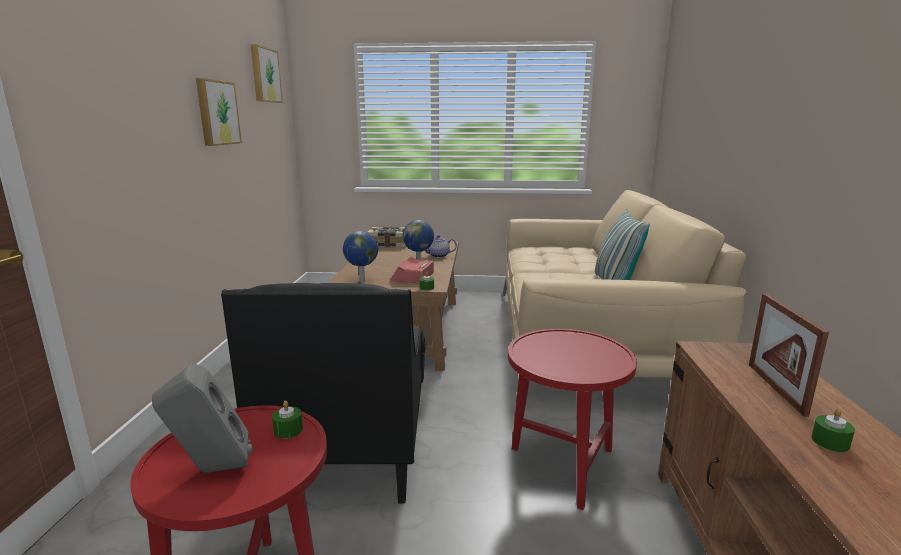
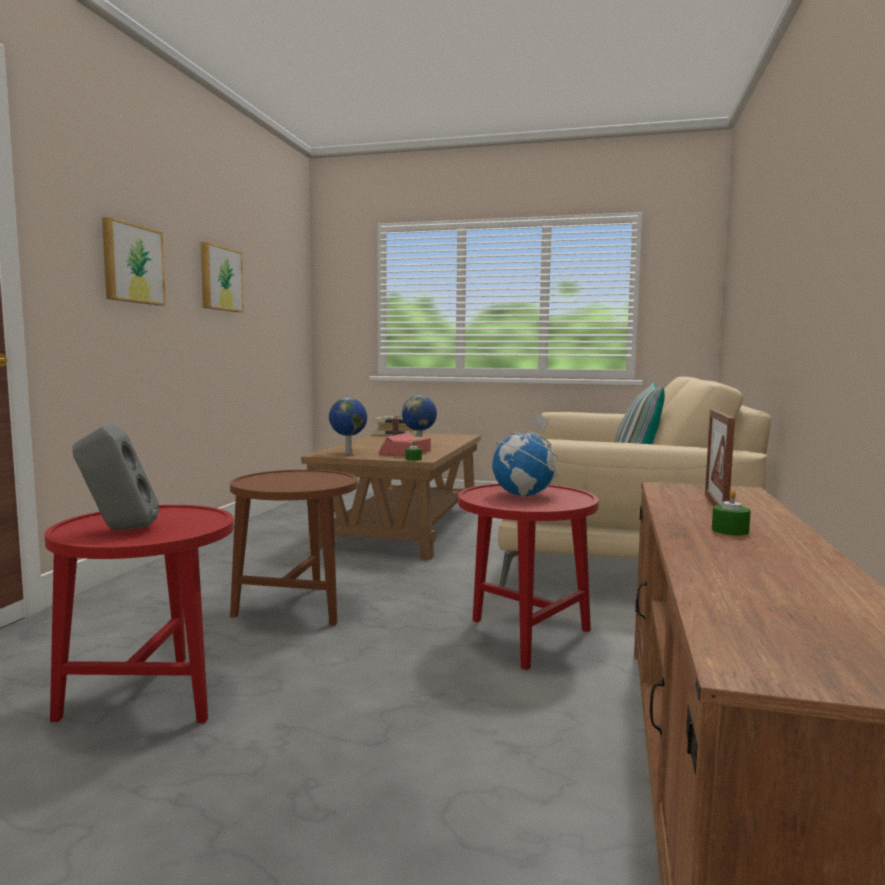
camera: 10 degrees right, 10 degrees down
black armchair [221,283,426,503] -> brown side table [230,469,358,626]
picture [251,44,283,103] -> picture moved to [102,217,166,305]
green candle [272,400,303,438] -> none
teapot [425,235,457,258] -> none
none -> globe [492,413,559,497]

